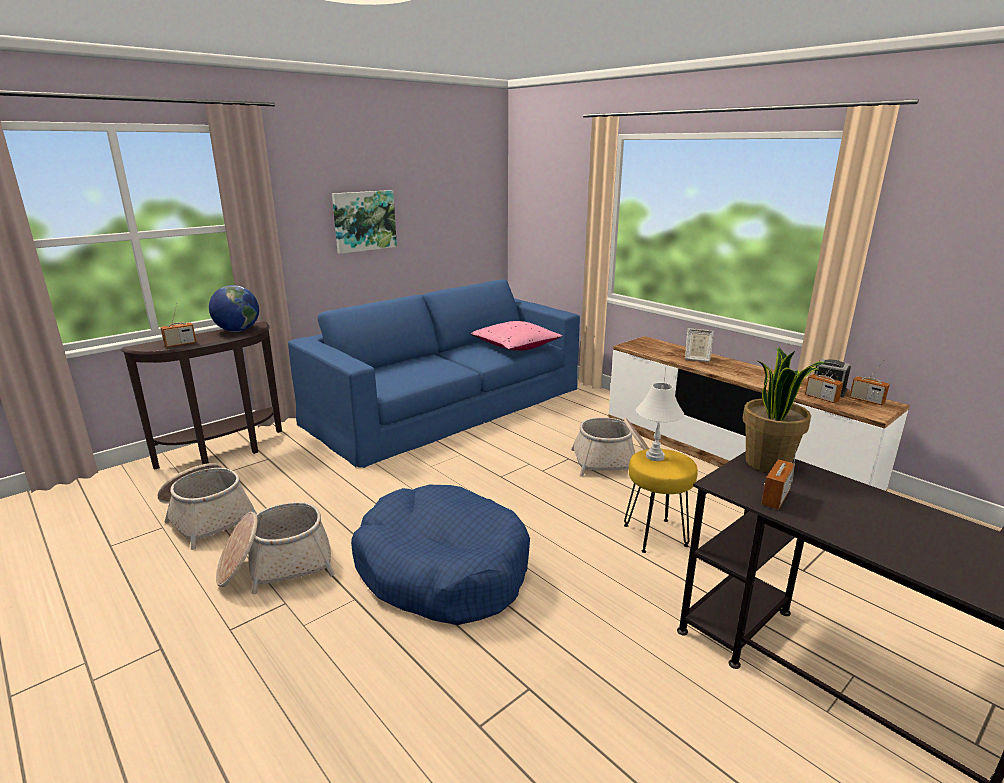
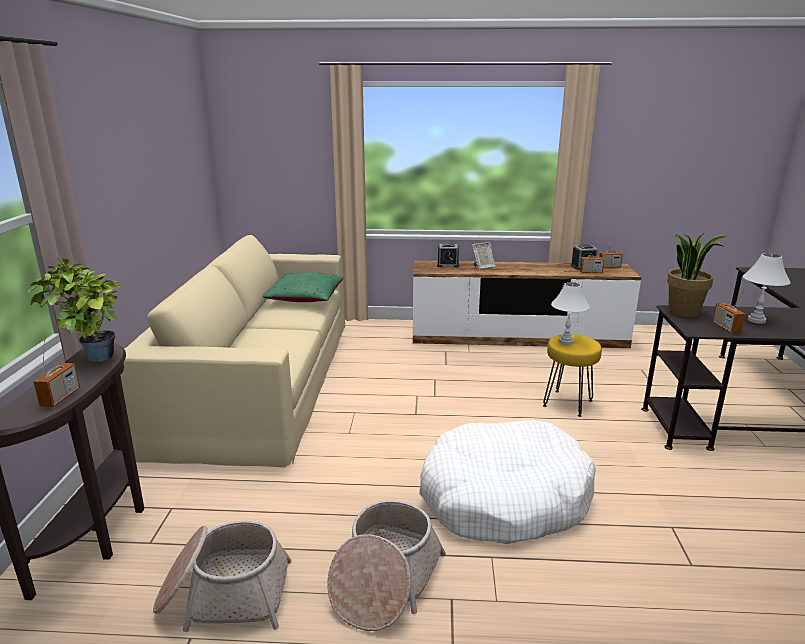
camera: 45 degrees left, 0 degrees up
globe [209,285,259,332] -> potted plant [28,258,122,362]
blue sofa [288,279,580,468] -> beige sofa [120,235,345,468]
picture [332,190,397,254] -> none
blue dog bed [351,485,530,625] -> white dog bed [419,420,596,544]
pink pillow [471,321,562,351] -> green pillow [263,272,344,302]
basket [571,417,649,476] -> none
none -> alarm clock [437,243,459,267]
none -> white table lamp [743,253,791,324]

